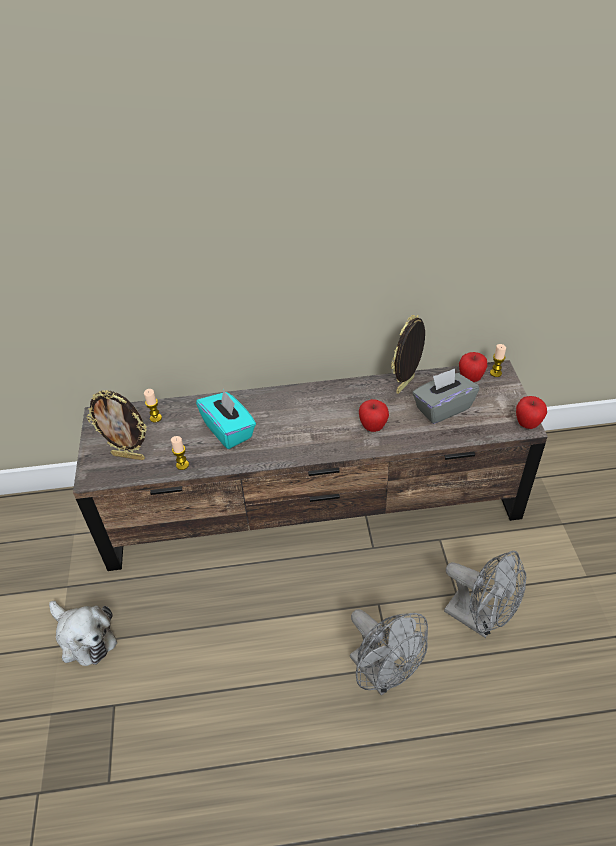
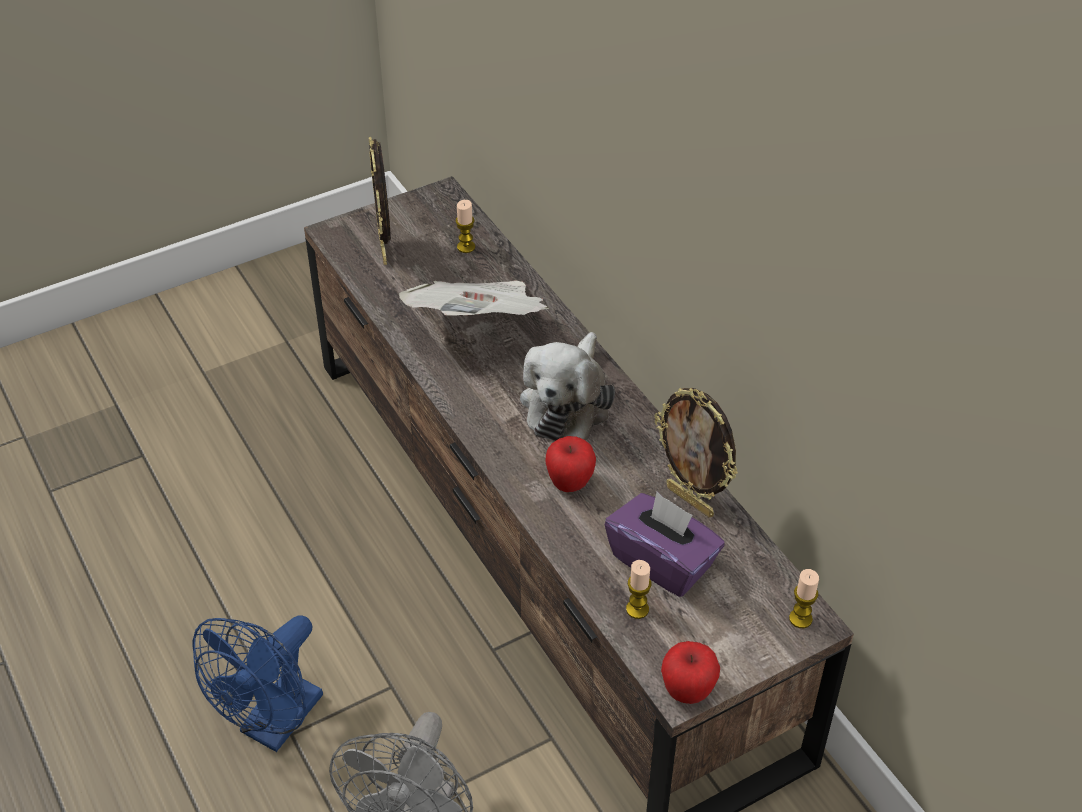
camera: 65 degrees right, 0 degrees up
plush toy [49,601,117,666] -> plush toy moved to [520,332,615,441]
candle [171,436,189,470] -> candle moved to [626,560,652,619]
turquoise tissue box [196,389,256,449] -> newspaper [399,280,549,316]
grey fan [350,609,428,696] -> blue fan [192,615,323,752]
picture frame [391,315,425,394] -> picture frame turned 150 degrees counterclockwise [655,388,738,517]
grey tissue box [412,368,479,424] -> purple tissue box [605,492,725,597]
apple [459,352,487,382] -> none

